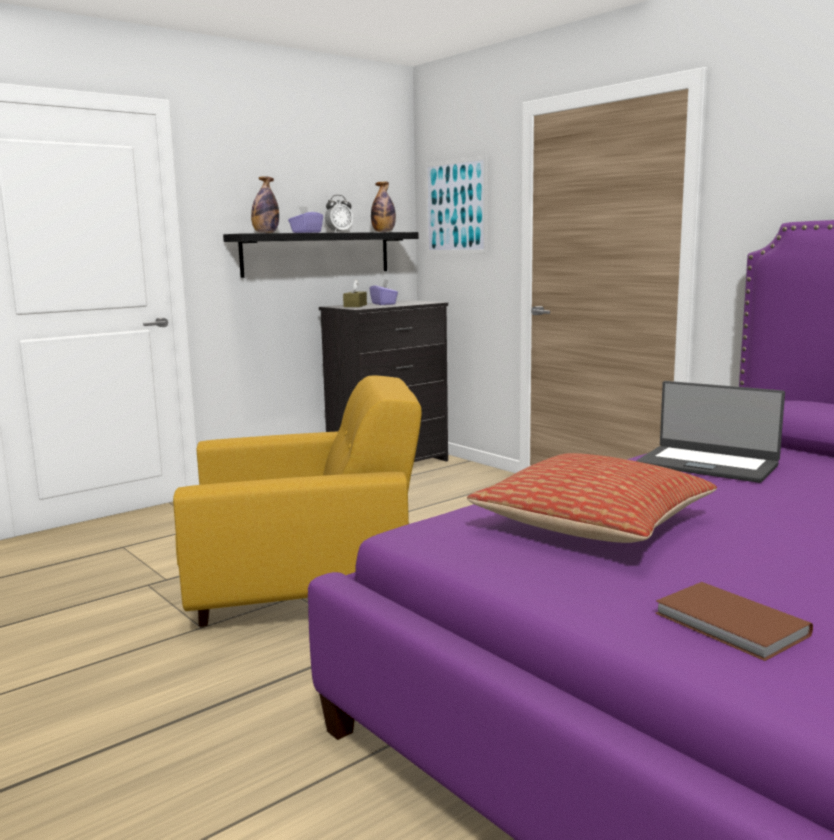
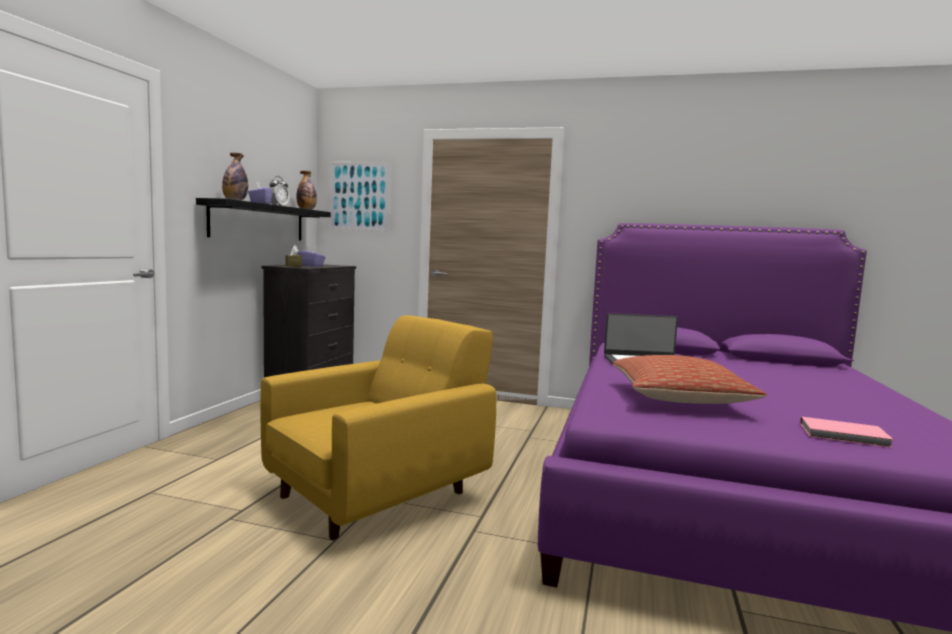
camera: 35 degrees left, 5 degrees down
brown book [655,582,813,661] -> pink book [800,417,894,448]

